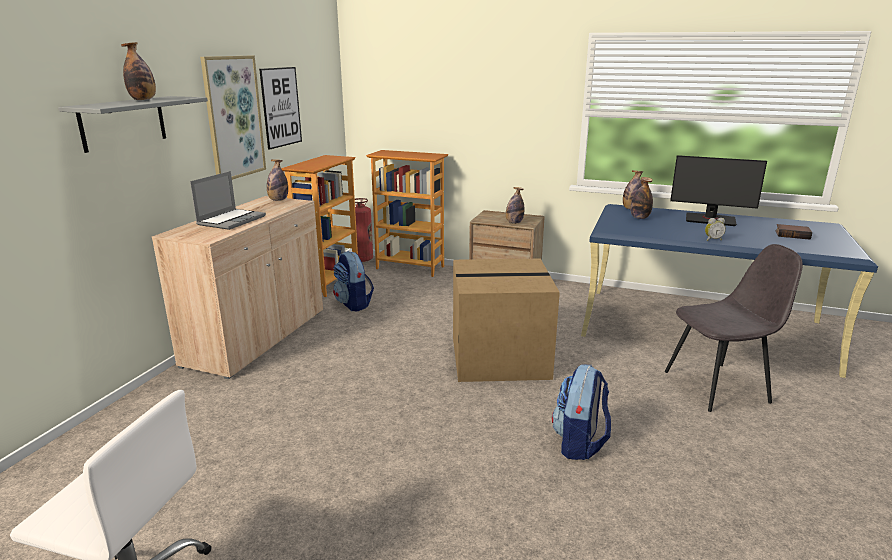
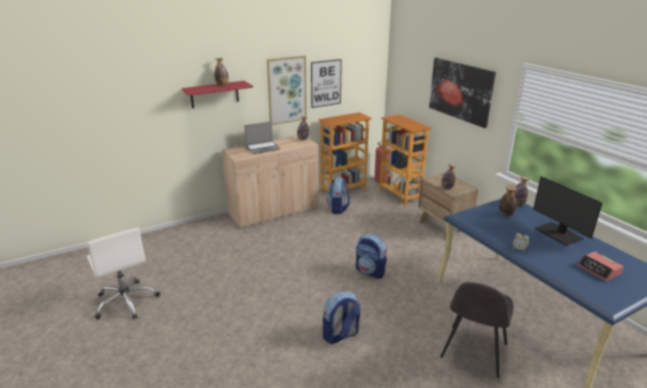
camera: 40 degrees right, 5 degrees up
grey shelf [58,96,208,153] -> red shelf [182,81,253,108]
cardboard box [453,258,560,382] -> backpack [356,234,387,279]
grey chair [665,244,803,412] -> grey chair turned 90 degrees clockwise [440,282,513,378]
book [775,224,812,240] -> alarm clock [578,252,623,281]
none -> picture [429,58,496,128]

